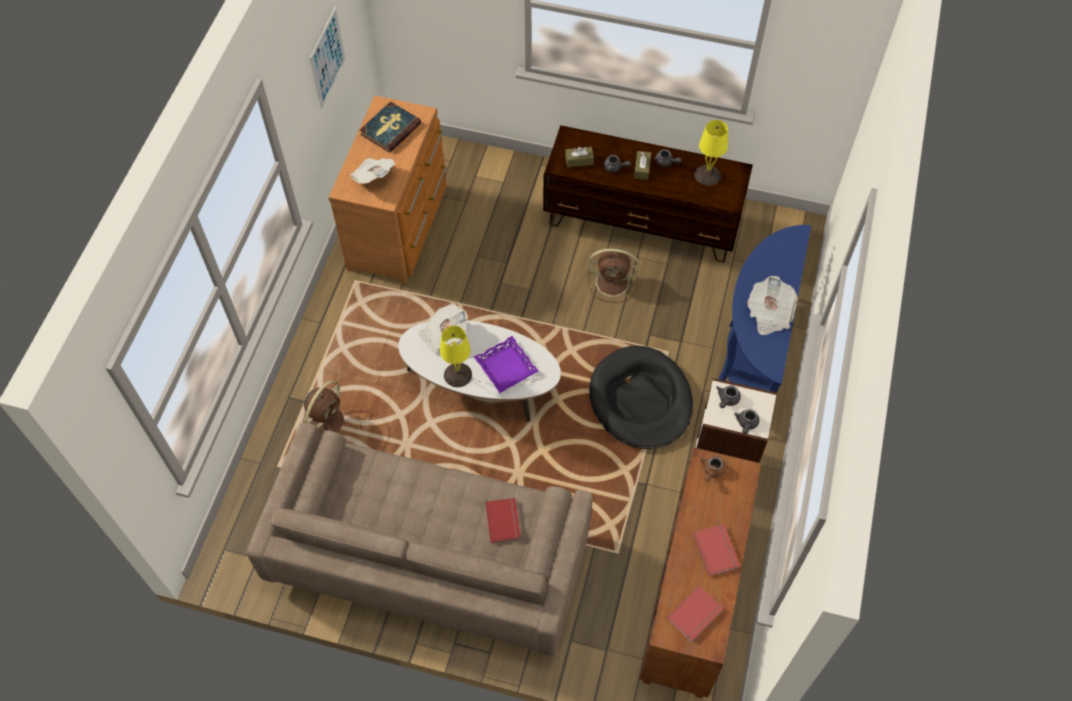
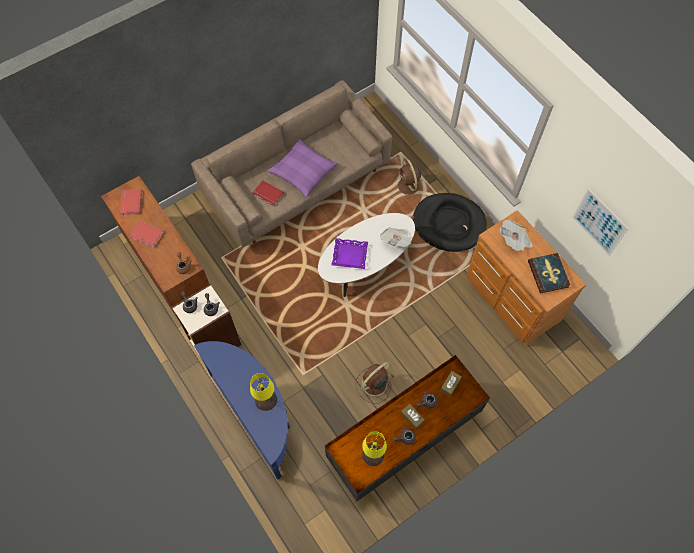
camera: 130 degrees right, 5 degrees up
yellow table lamp [440,326,472,387] -> yellow table lamp moved to [250,373,277,411]
black dog bed [589,346,693,449] -> black dog bed moved to [413,193,486,252]
newspaper [747,276,798,335] -> none
none -> purple pillow [267,139,338,197]

